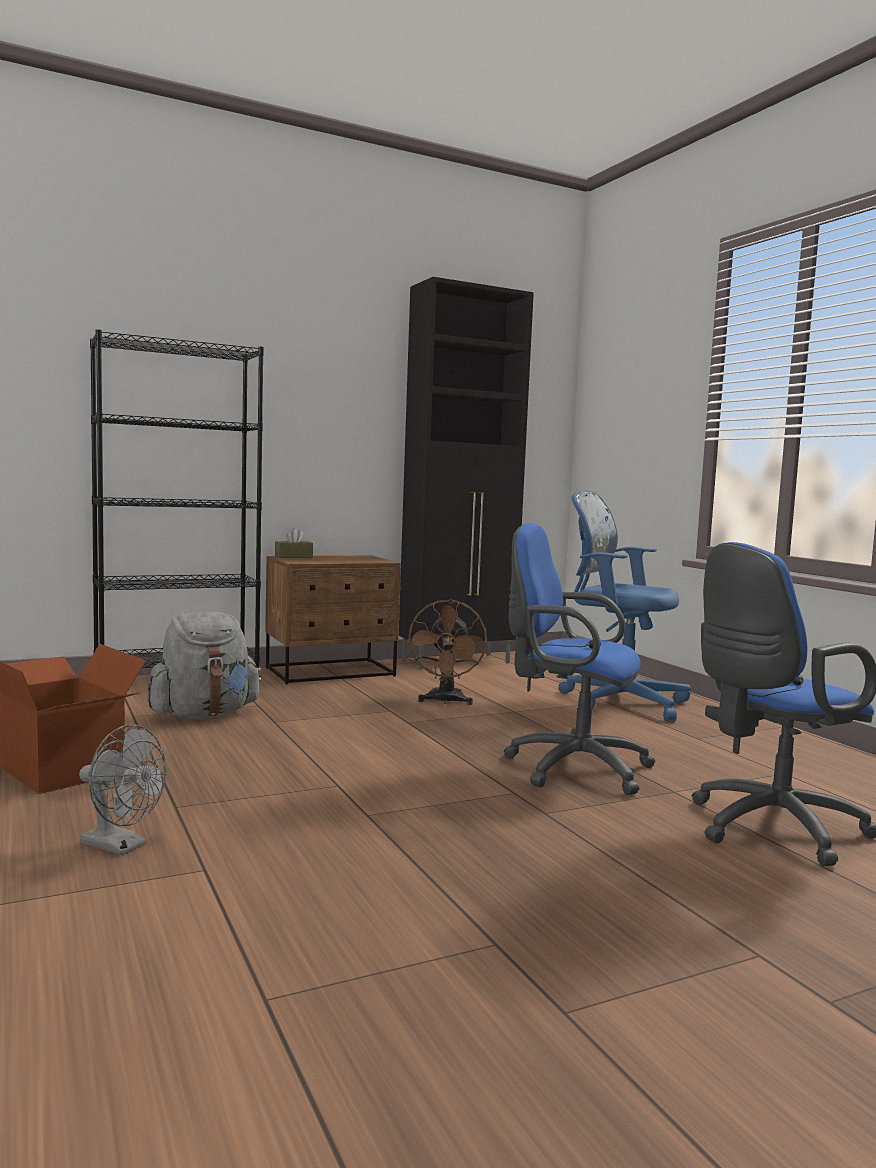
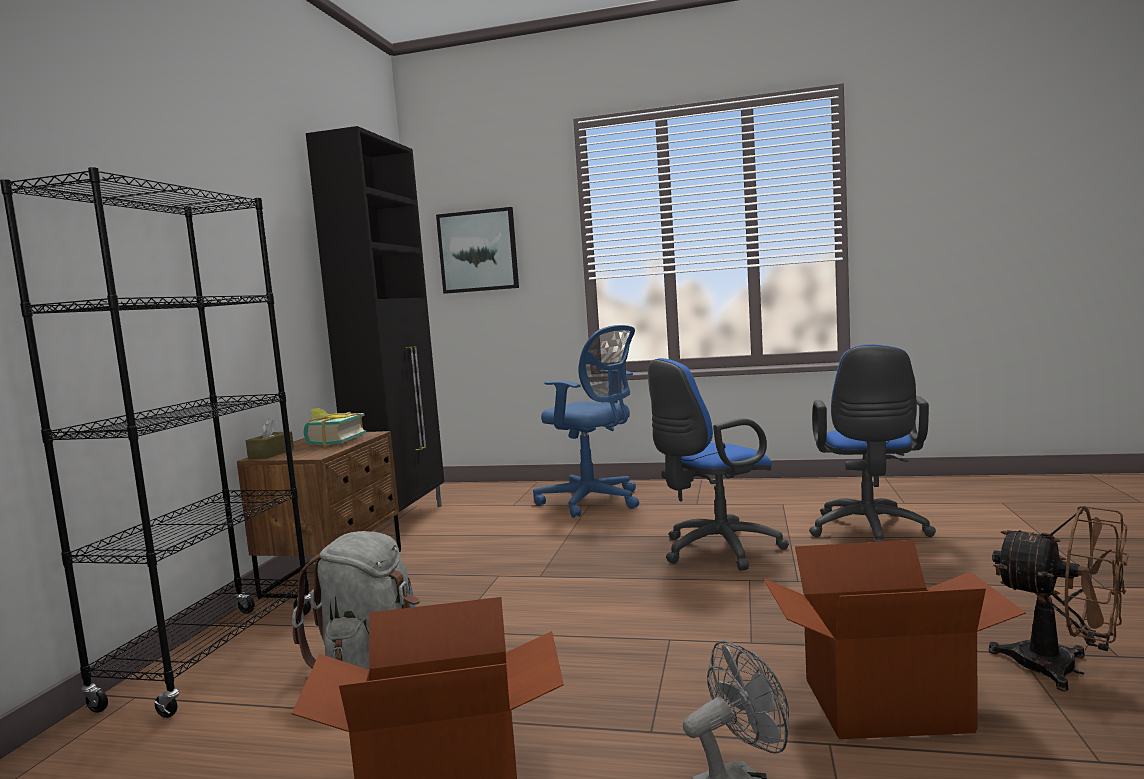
camera: 50 degrees left, 0 degrees up
brown fan [407,599,487,705] -> brown fan moved to [989,506,1129,692]
blue office chair [559,491,691,722] -> blue office chair turned 120 degrees counterclockwise [533,325,639,518]
none -> book [303,408,366,447]
none -> picture [436,207,519,294]
none -> cardboard box [763,540,1026,739]

